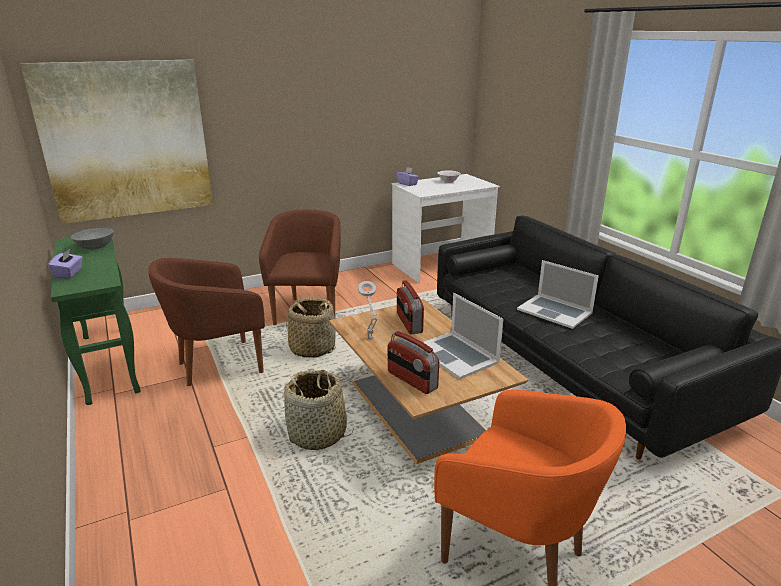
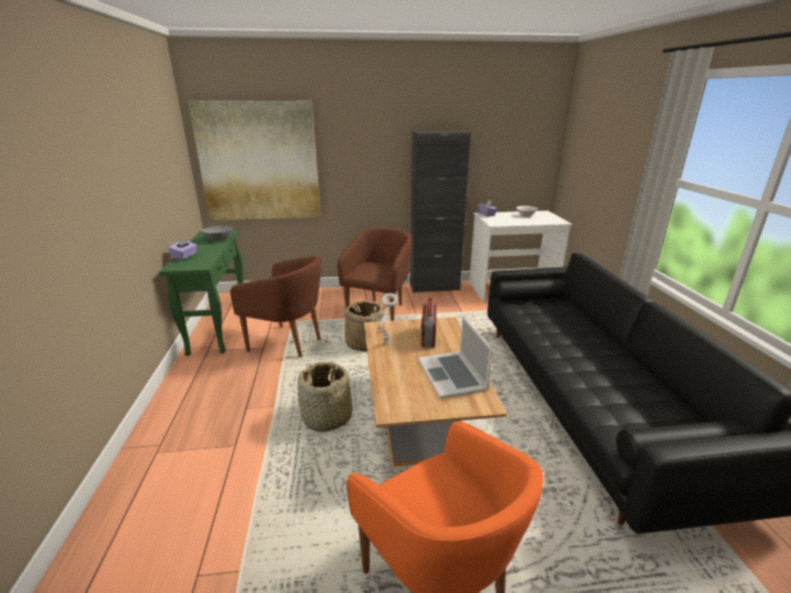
camera: 20 degrees right, 0 degrees up
brown armchair [148,258,265,386] -> brown armchair turned 150 degrees counterclockwise [230,256,321,357]
radio [388,331,439,394] -> none
laptop [517,260,599,329] -> none
none -> black cabinet [410,131,471,293]

